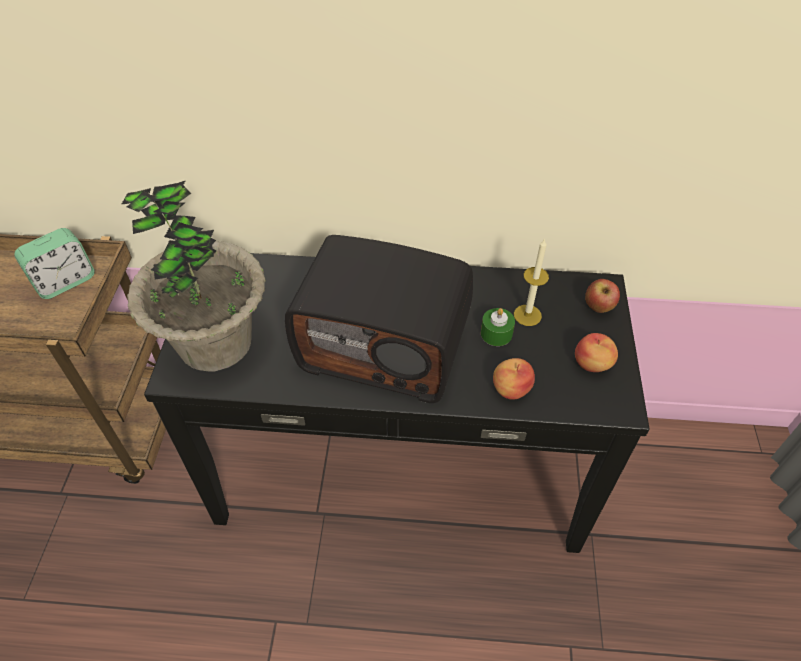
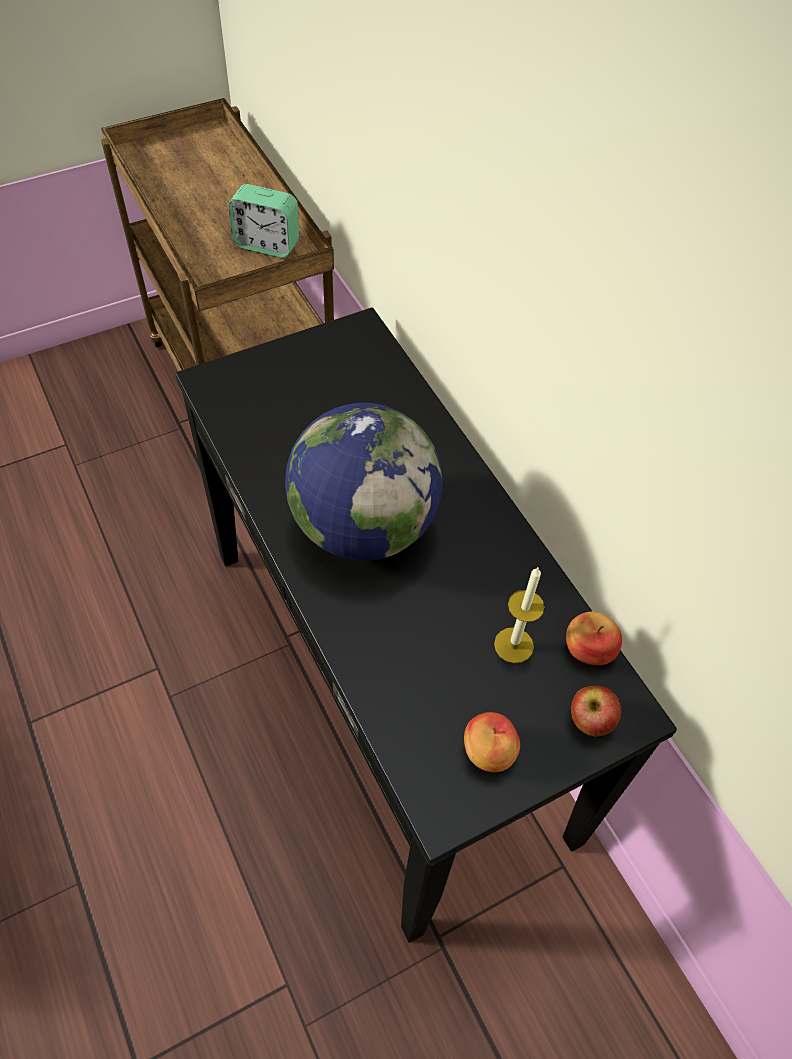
camera: 55 degrees right, 5 degrees up
potted plant [121,180,266,372] -> none
radio [285,235,473,403] -> globe [285,403,442,561]
green candle [481,308,515,346] -> none
apple [493,358,535,400] -> apple moved to [566,612,622,666]

